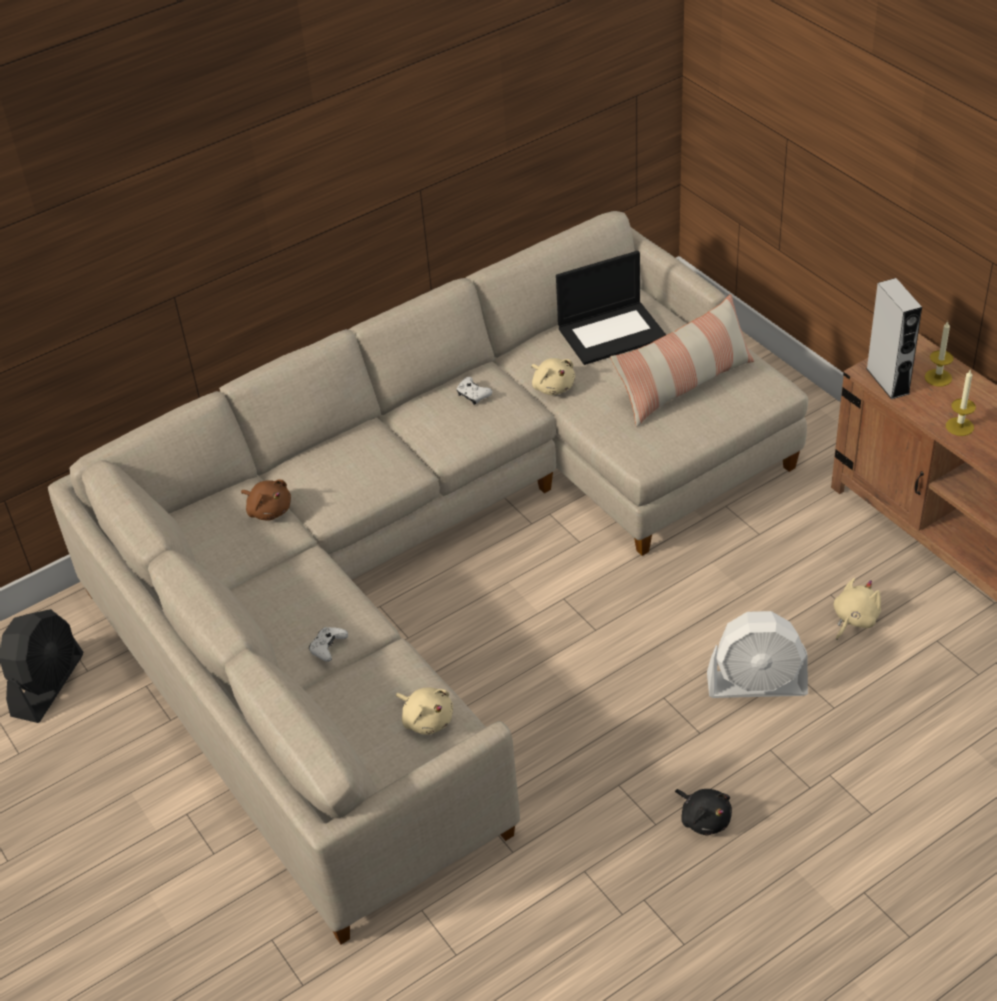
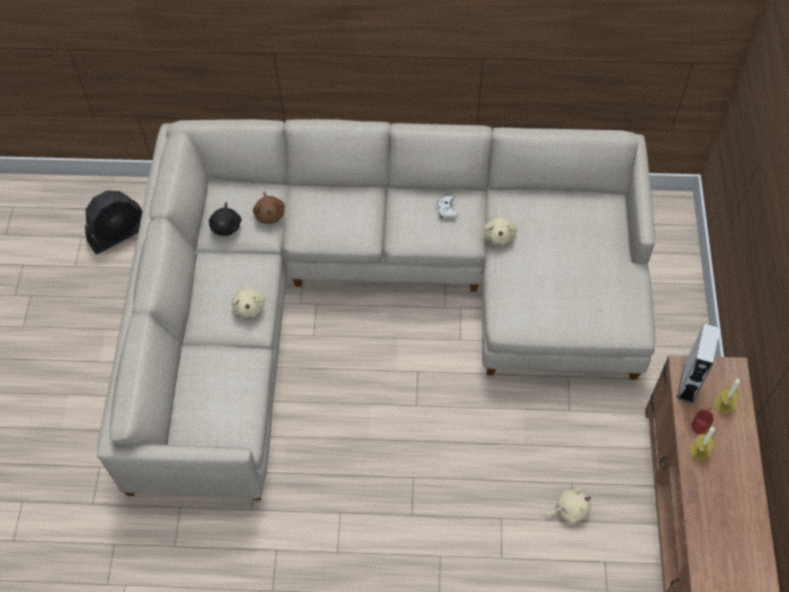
camera: 35 degrees right, 15 degrees up
white game controller [309,627,348,662] -> none
beige plush toy [396,687,453,735] -> beige plush toy moved to [232,282,265,318]
laptop [556,251,666,365] -> none
pillow [610,294,754,427] -> none
black plush toy [675,789,732,835] -> black plush toy moved to [209,202,241,236]
white fan [707,611,808,698] -> none
none -> red mug [691,408,714,434]

